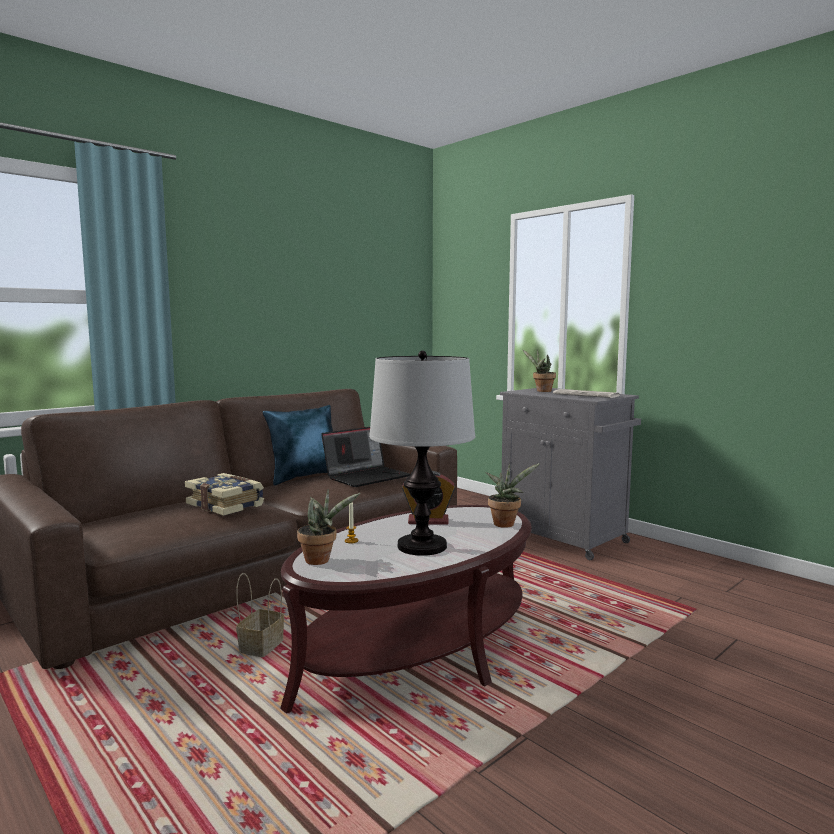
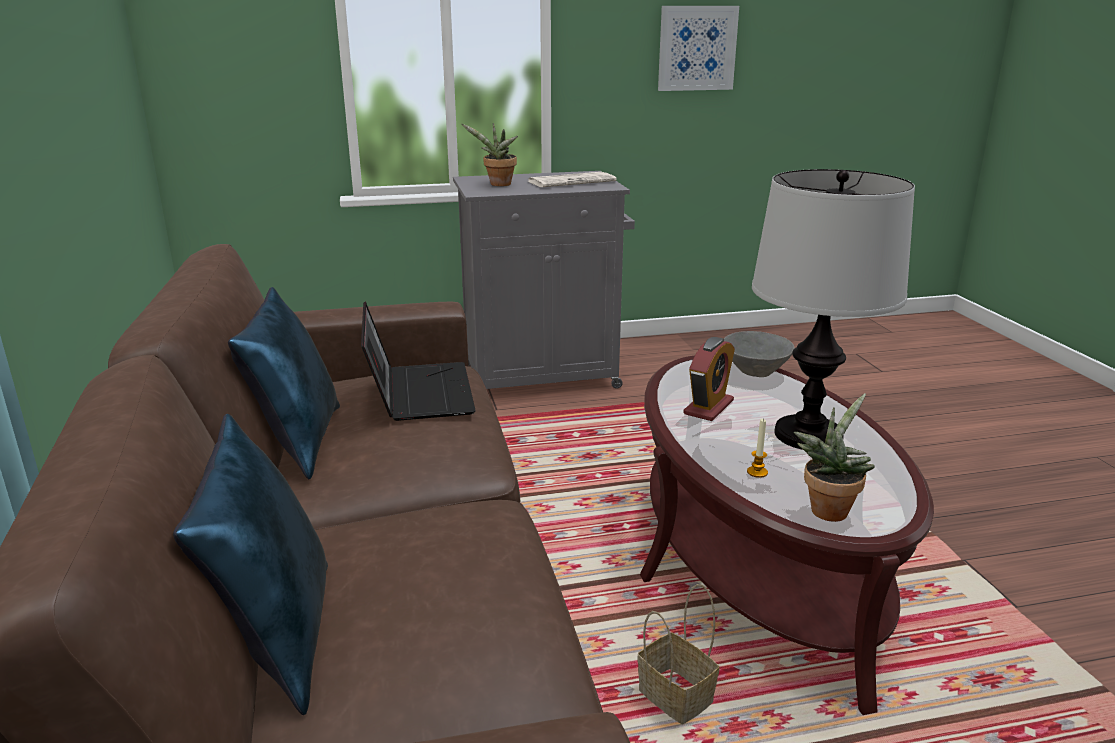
camera: 60 degrees left, 15 degrees up
book [185,473,264,516] -> none
potted plant [486,463,540,528] -> grey bowl [724,331,794,377]
none -> blue pillow [173,414,328,715]
none -> picture [658,6,739,91]

